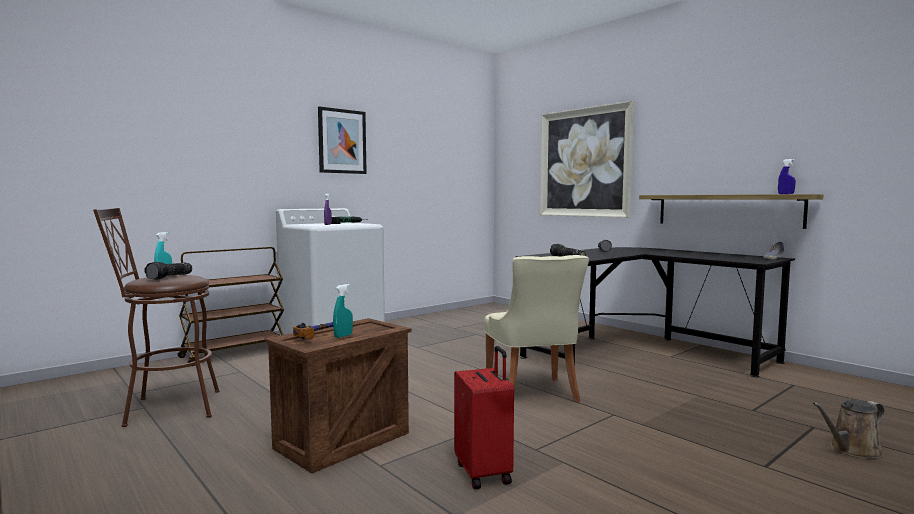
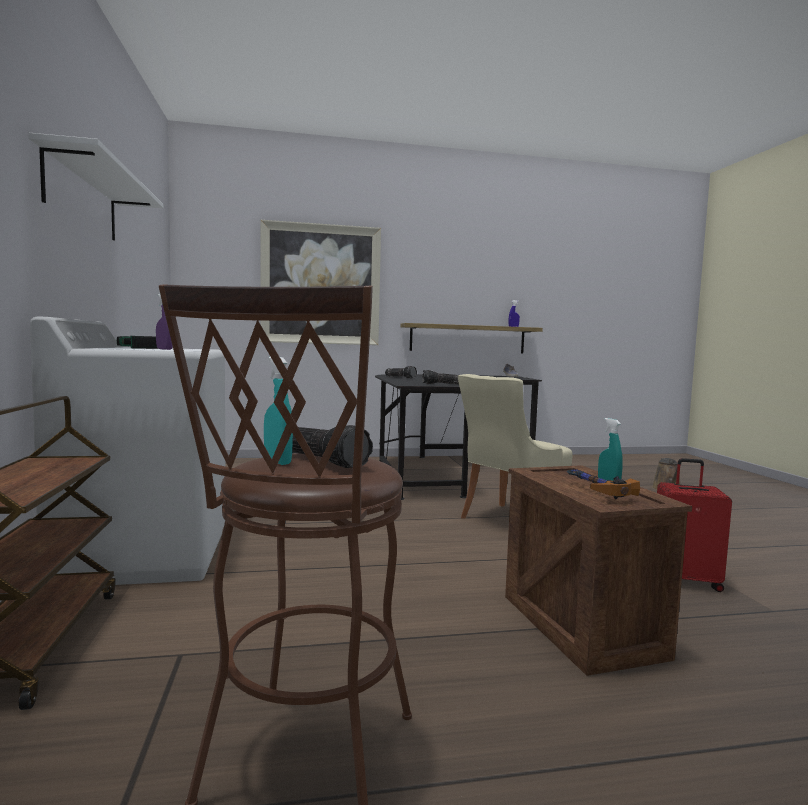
camera: 60 degrees left, 0 degrees up
picture [318,106,367,174] -> white shelf [29,133,163,241]
beige chair [484,255,589,403] -> beige chair turned 120 degrees clockwise [458,374,572,519]

